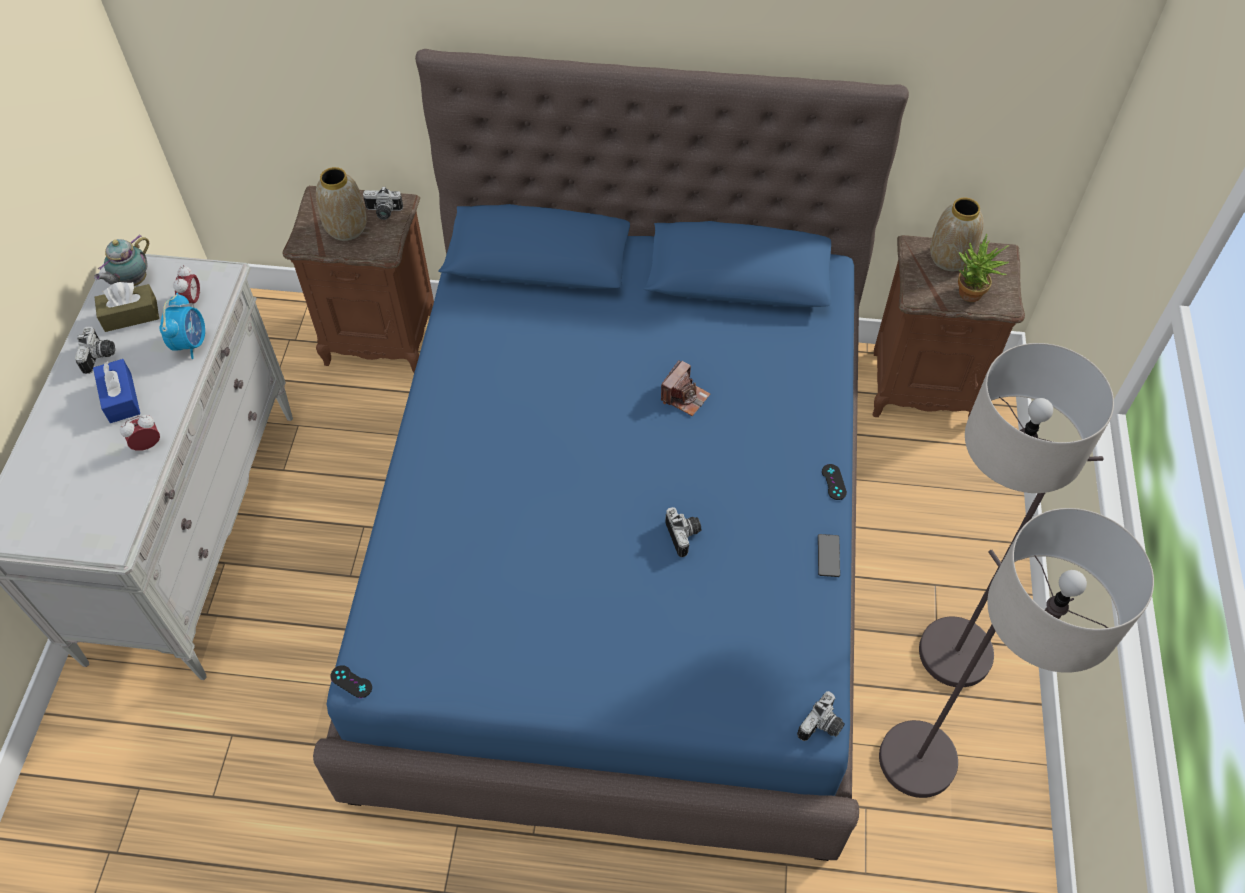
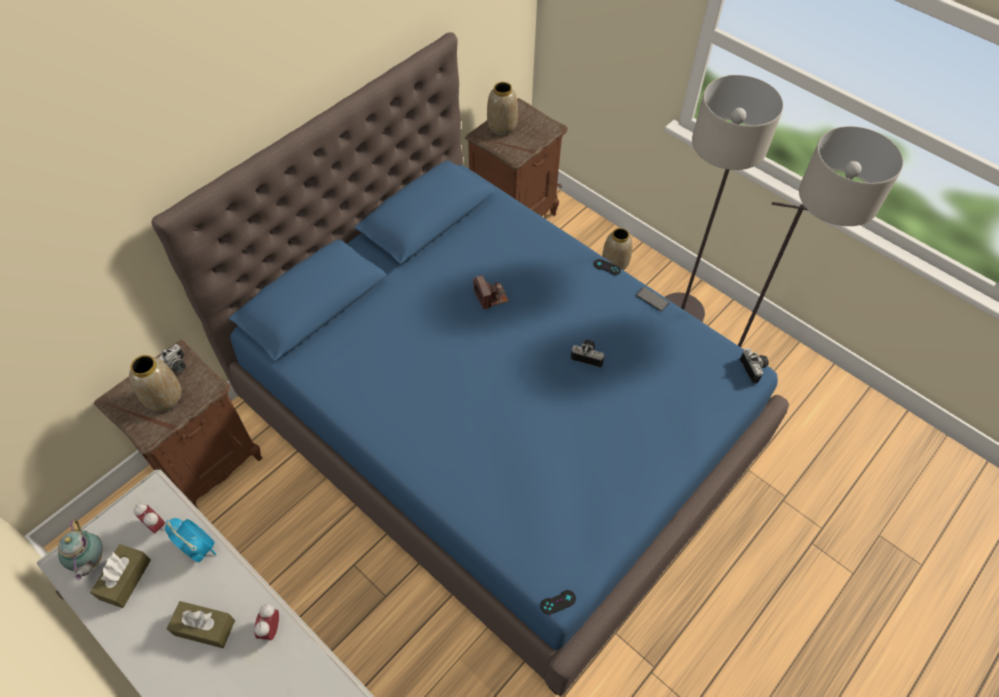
camera: 55 degrees left, 0 degrees up
camera [75,326,115,374] -> none
blue tissue box [93,359,140,423] -> brown tissue box [167,601,235,648]
potted plant [958,234,1009,302] -> none
none -> vase [602,228,633,270]

